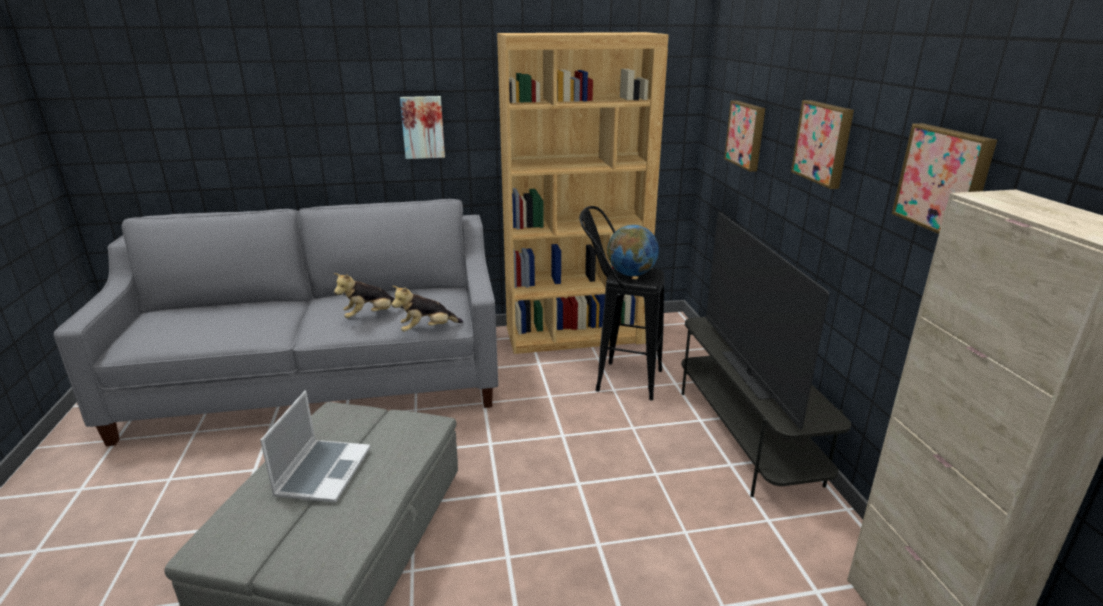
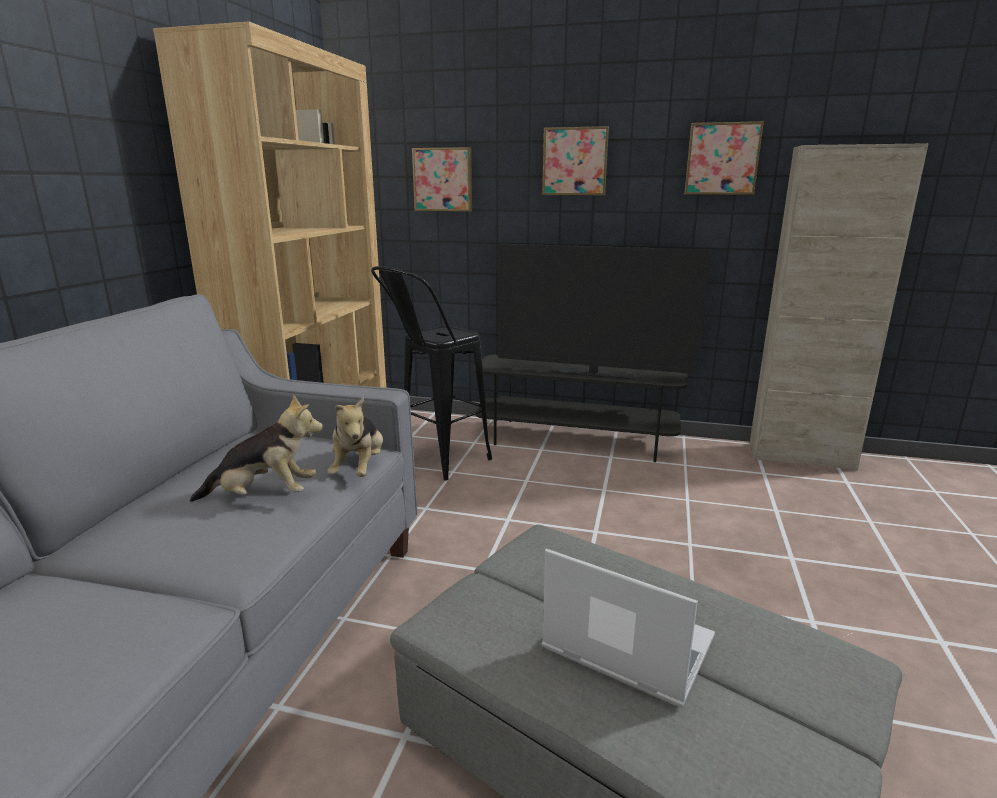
camera: 65 degrees left, 5 degrees down
plush toy [334,273,403,318] -> plush toy turned 90 degrees counterclockwise [190,394,323,502]
picture [400,96,445,159] -> none
globe [607,225,659,276] -> none

